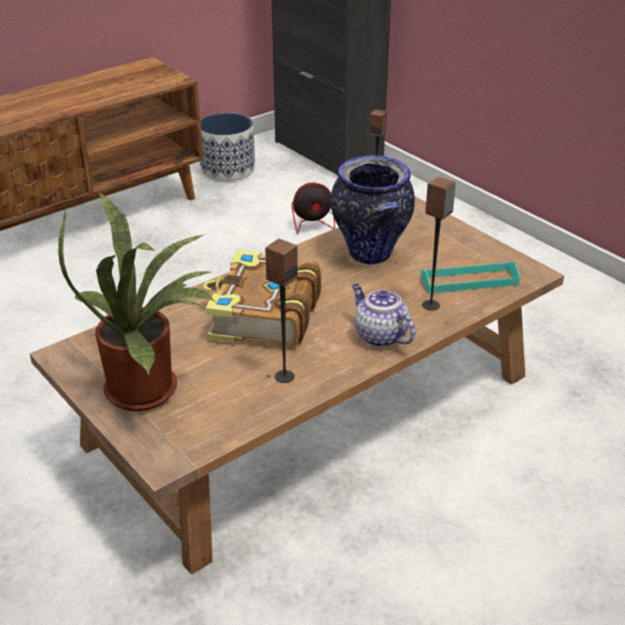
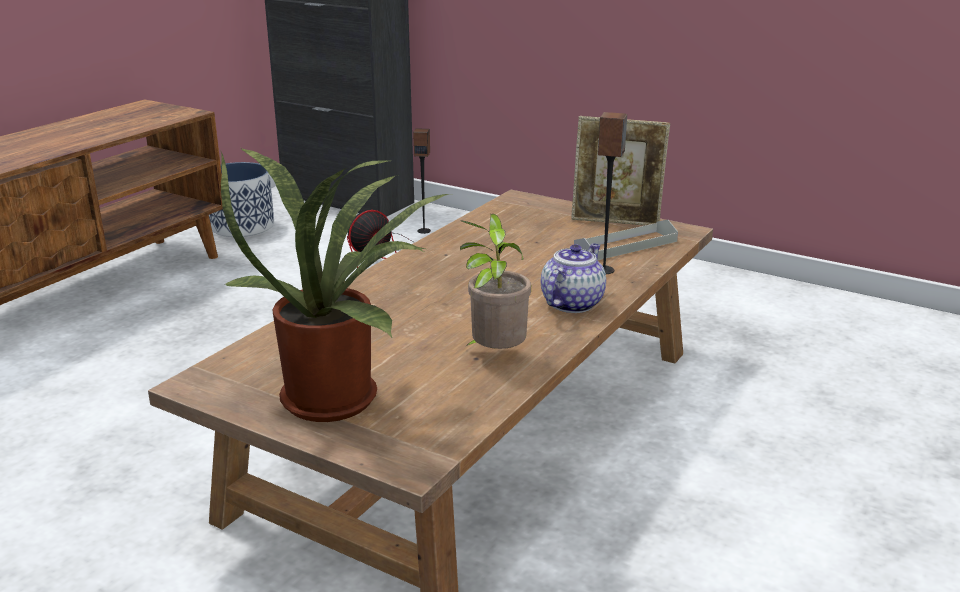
camera: 20 degrees left, 10 degrees down
book [203,250,321,349] -> none
speaker [265,239,298,383] -> potted plant [460,214,531,349]
vase [330,155,415,265] -> none
teapot [352,284,416,347] -> teapot turned 90 degrees clockwise [541,244,606,313]
turquoise tray [421,261,520,294] -> grey tray [574,220,678,260]
none -> picture frame [571,116,670,226]

